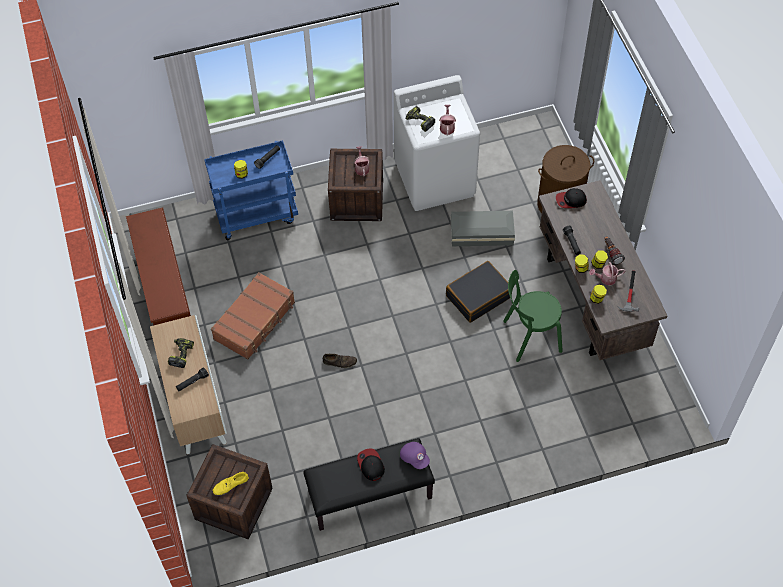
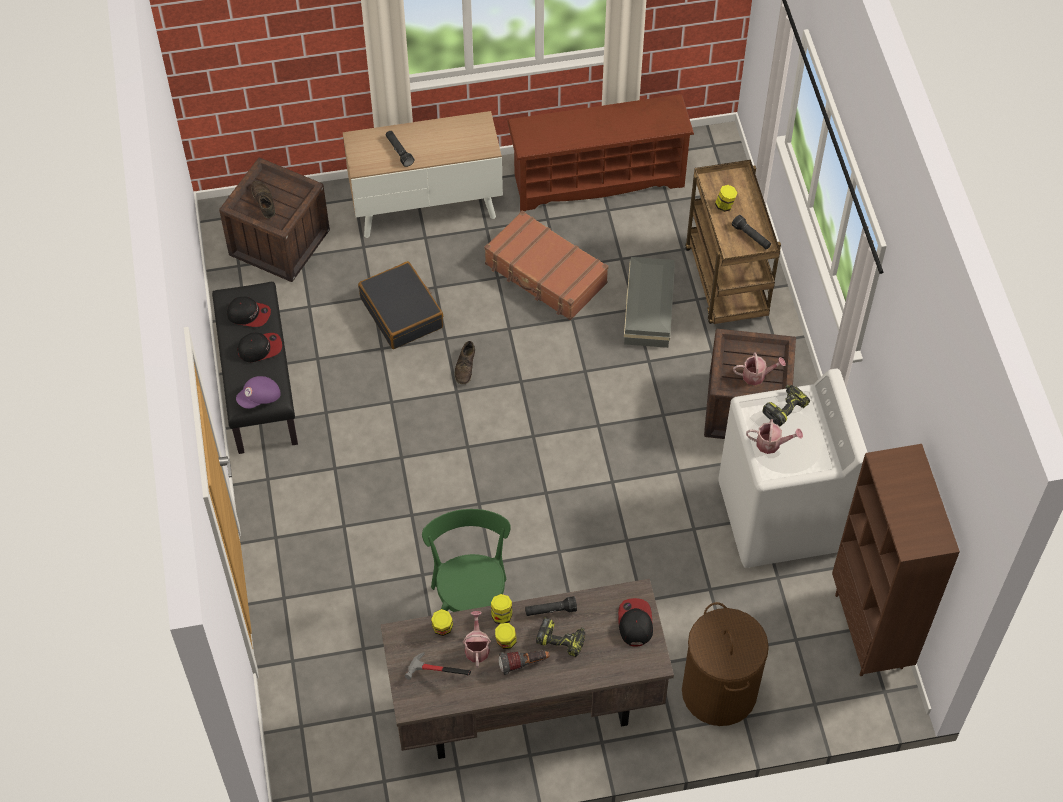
camera: 95 degrees right, 0 degrees up
power drill [168,338,194,368] -> power drill moved to [536,617,585,657]
blue cart [204,140,298,240] -> brown cart [685,160,781,324]
yellow shoe [213,472,249,496] -> brown shoe [251,181,275,218]
black suitcase [446,261,513,323] -> black suitcase moved to [358,261,443,349]
grey storage box [450,211,515,246] -> grey storage box moved to [624,257,675,348]
none -> cap [227,297,271,327]
none -> brown bookcase [832,444,960,676]

